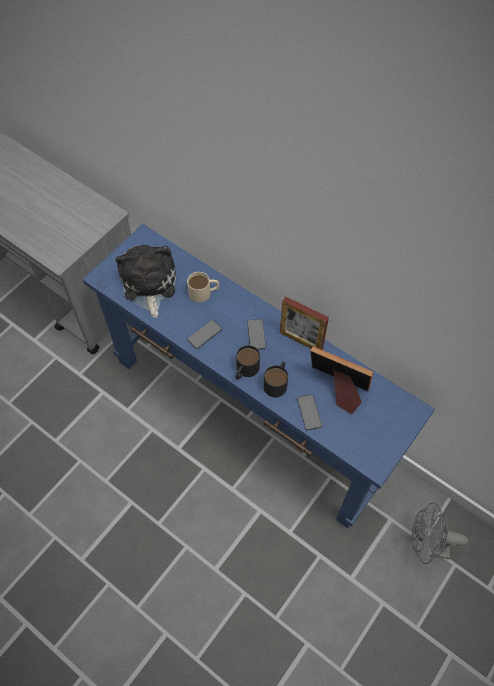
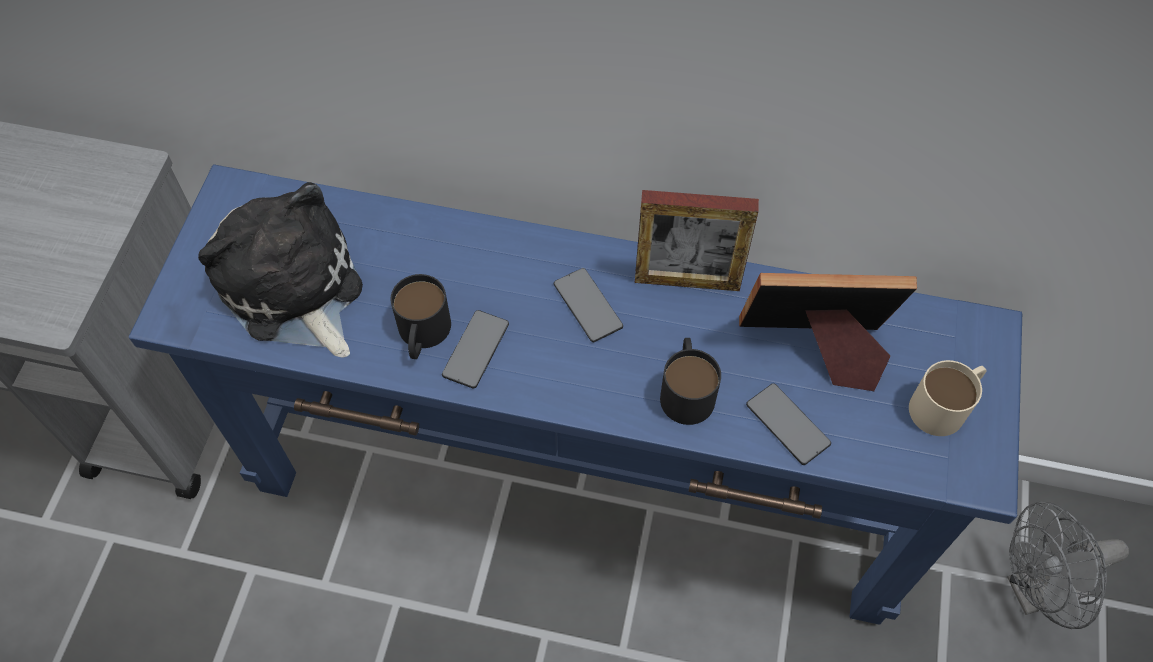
camera: 25 degrees left, 0 degrees up
beige mug [187,272,220,302] -> beige mug moved to [909,360,987,436]
black mug [236,345,260,380] -> black mug moved to [391,274,451,359]

